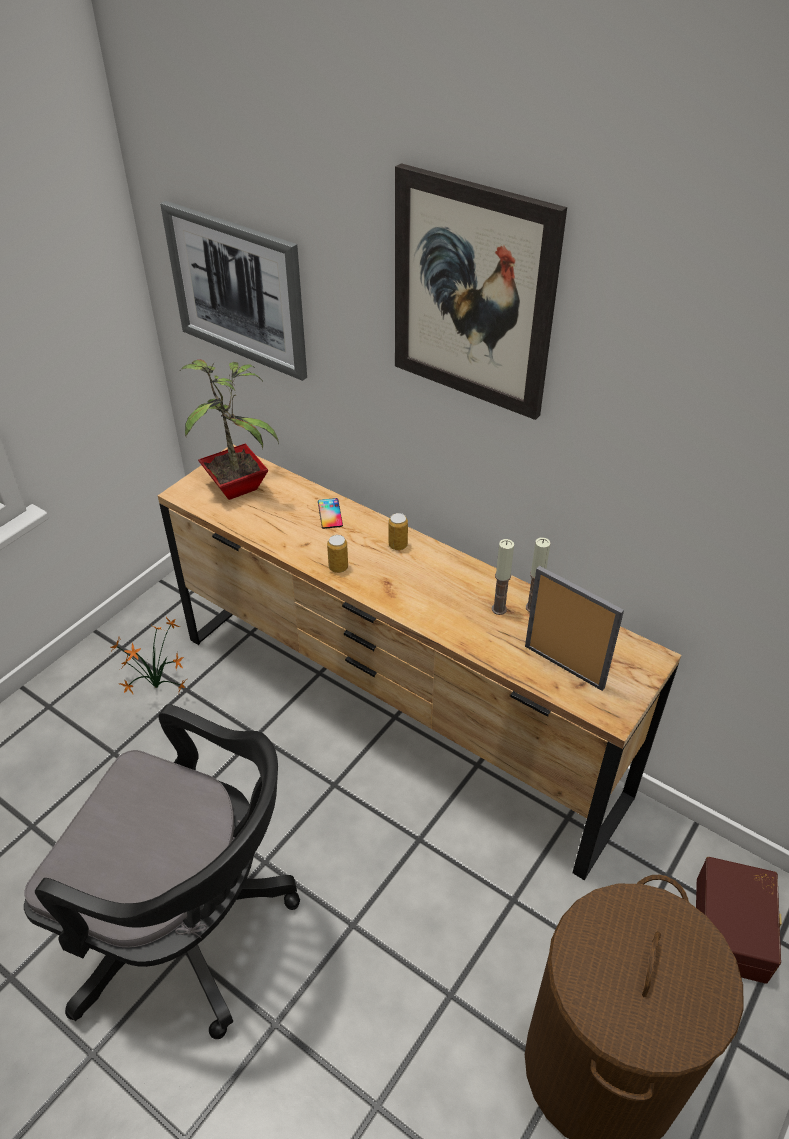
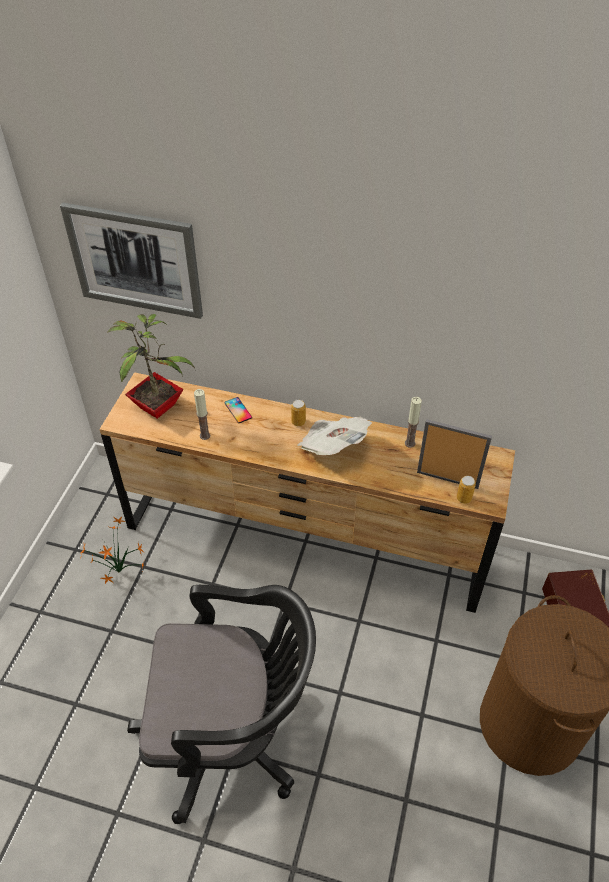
camera: 20 degrees left, 5 degrees up
can [327,535,348,573] -> can moved to [457,476,476,504]
picture [395,163,567,420] -> none
candle [492,539,514,615] -> candle moved to [194,389,210,440]
none -> newspaper [297,417,372,455]

